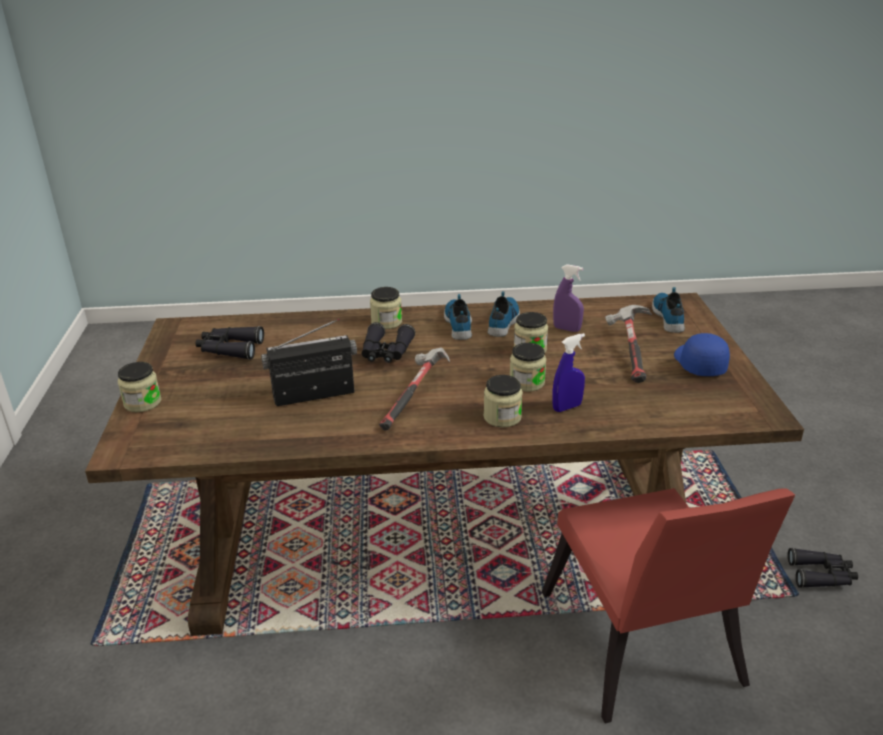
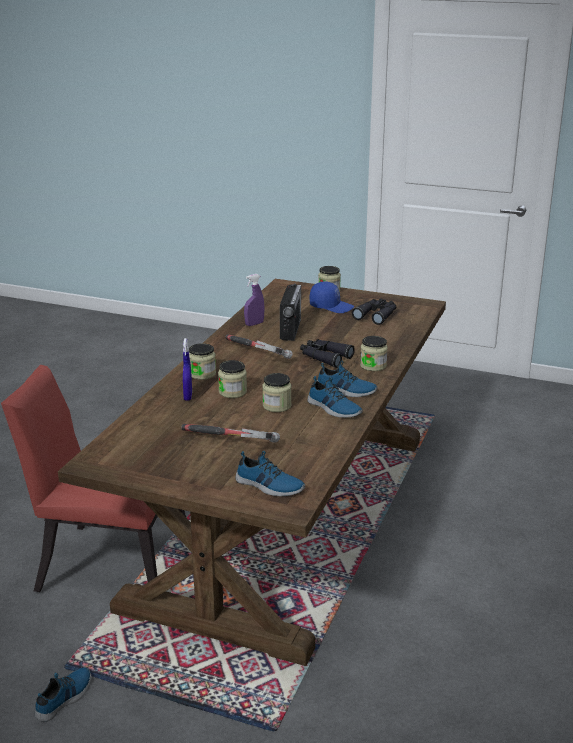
camera: 115 degrees right, 5 degrees down
purple spray bottle [553,264,584,332] -> purple spray bottle moved to [244,274,265,326]
blue cap [674,333,730,376] -> blue cap moved to [310,281,354,313]
black binoculars [788,548,858,588] -> shoe [35,667,91,722]

